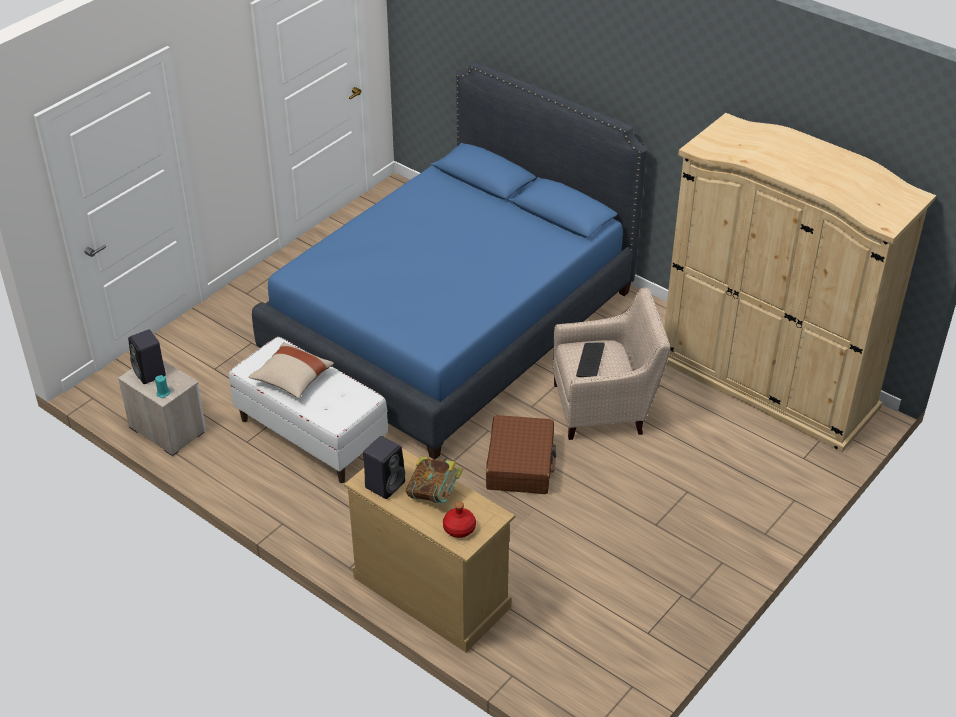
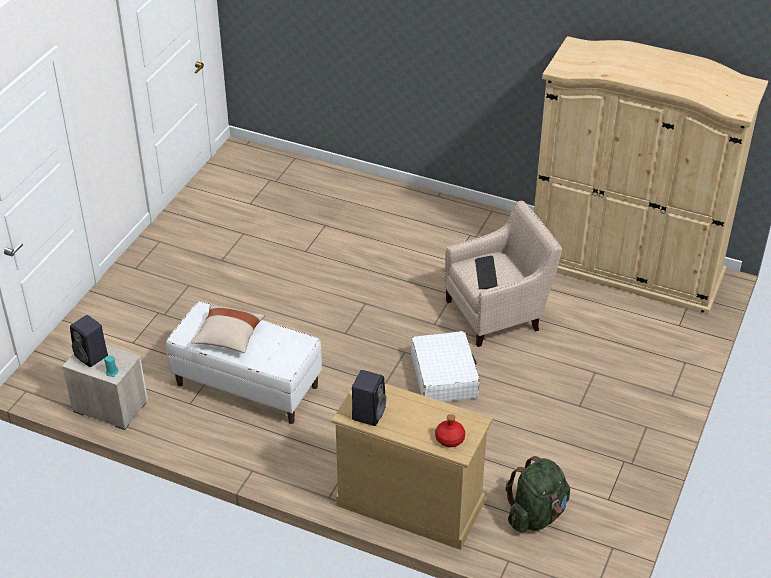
camera: 15 degrees left, 0 degrees up
blue bed [252,62,647,460] -> none
book [406,456,463,503] -> none
brown suitcase [486,415,556,494] -> white suitcase [411,331,480,402]
none -> green backpack [506,456,570,533]

